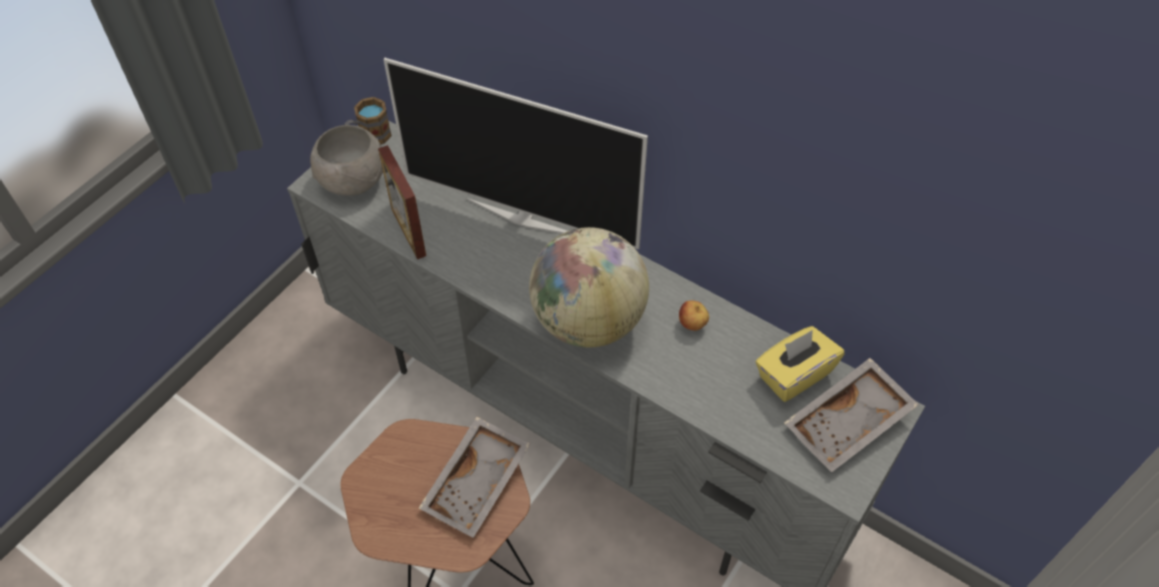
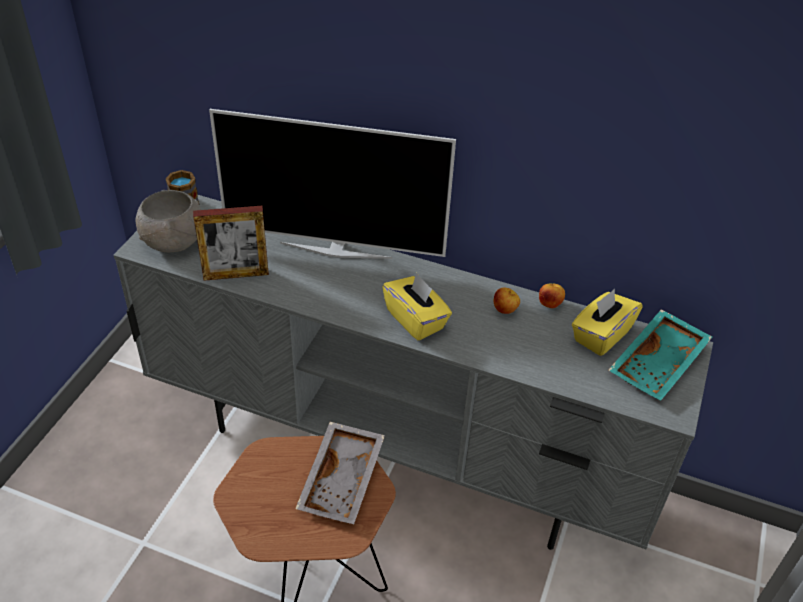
camera: 15 degrees left, 10 degrees down
picture frame [378,145,426,259] -> picture frame turned 60 degrees counterclockwise [193,206,269,281]
globe [529,227,649,348] -> yellow tissue box [383,273,452,341]
grey tray [784,358,919,473] -> turquoise tray [608,309,712,401]
none -> apple [539,284,565,308]

